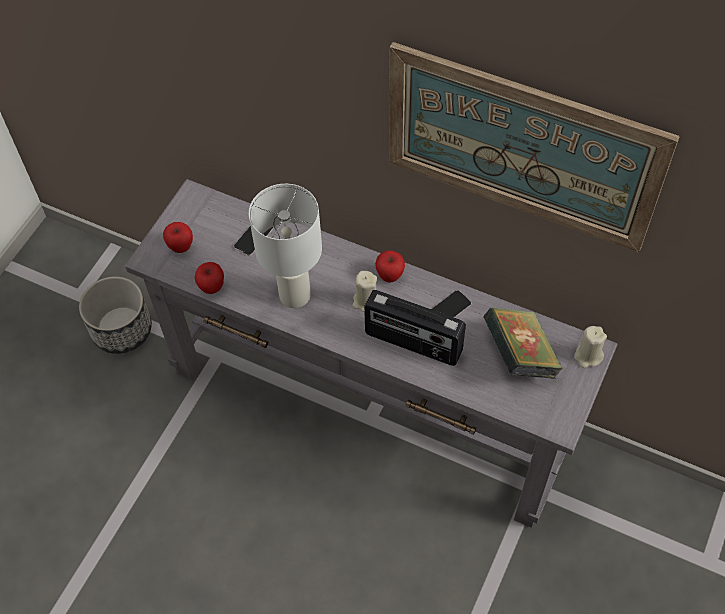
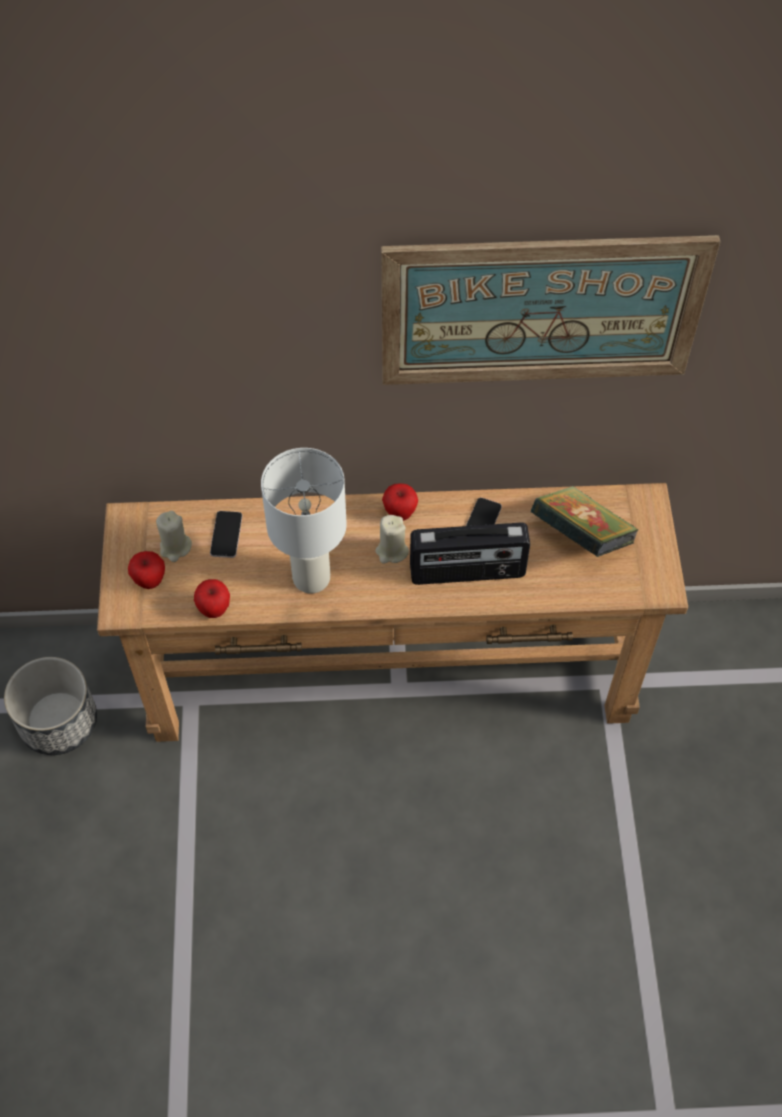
camera: 30 degrees left, 0 degrees up
grey console table [125,179,618,528] -> brown console table [97,483,688,742]
beige candle [574,326,607,368] -> beige candle moved to [156,511,192,562]

